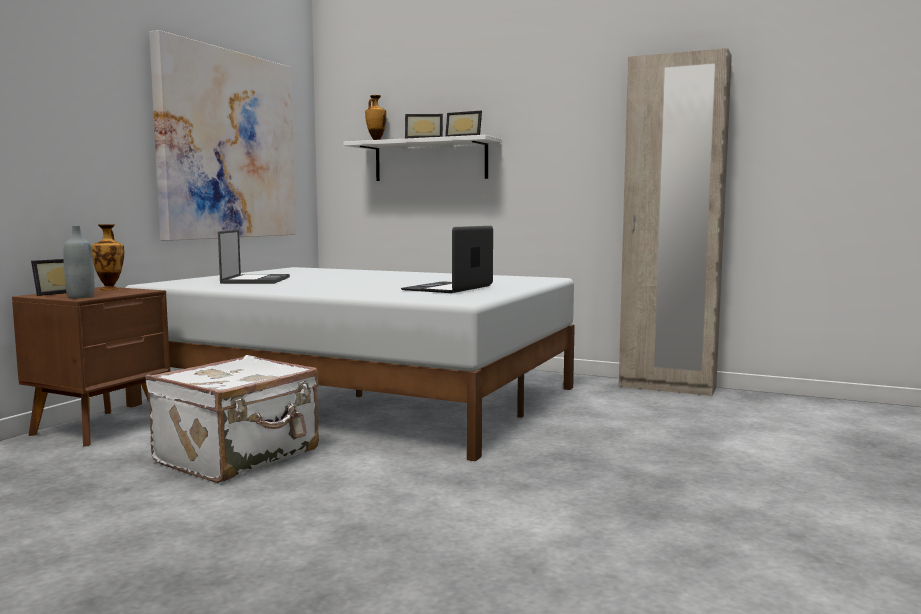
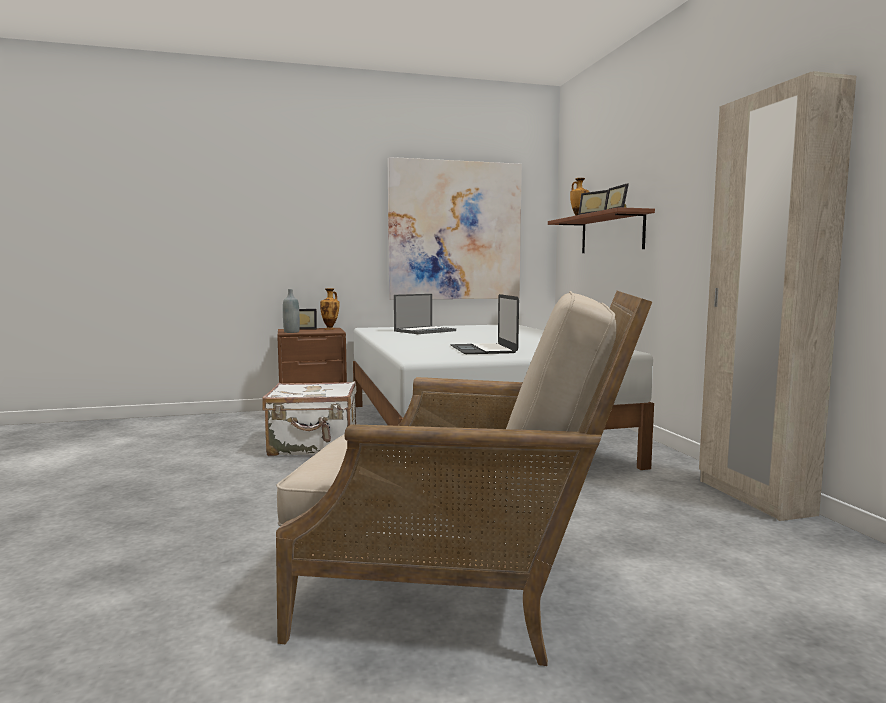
camera: 50 degrees right, 0 degrees up
white shelf [343,135,502,181] -> brown shelf [548,207,655,253]
laptop [401,226,493,293] -> laptop turned 90 degrees counterclockwise [450,294,519,354]
none -> beige armchair [276,291,652,666]

